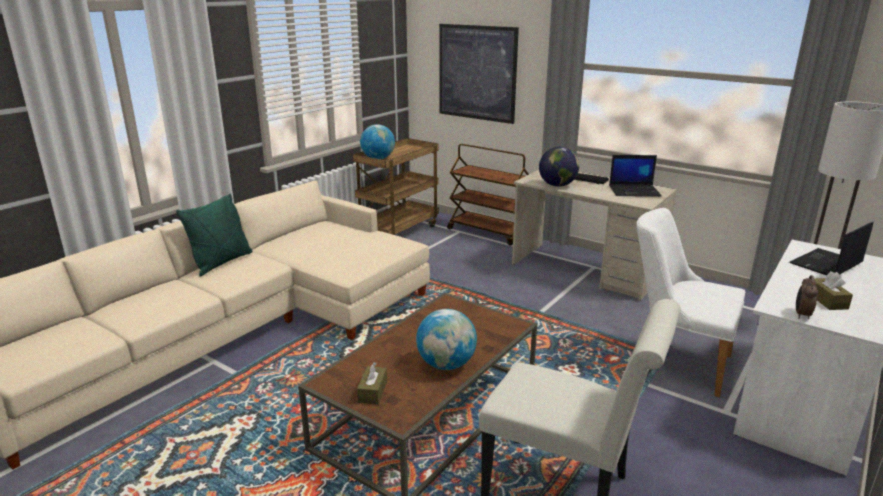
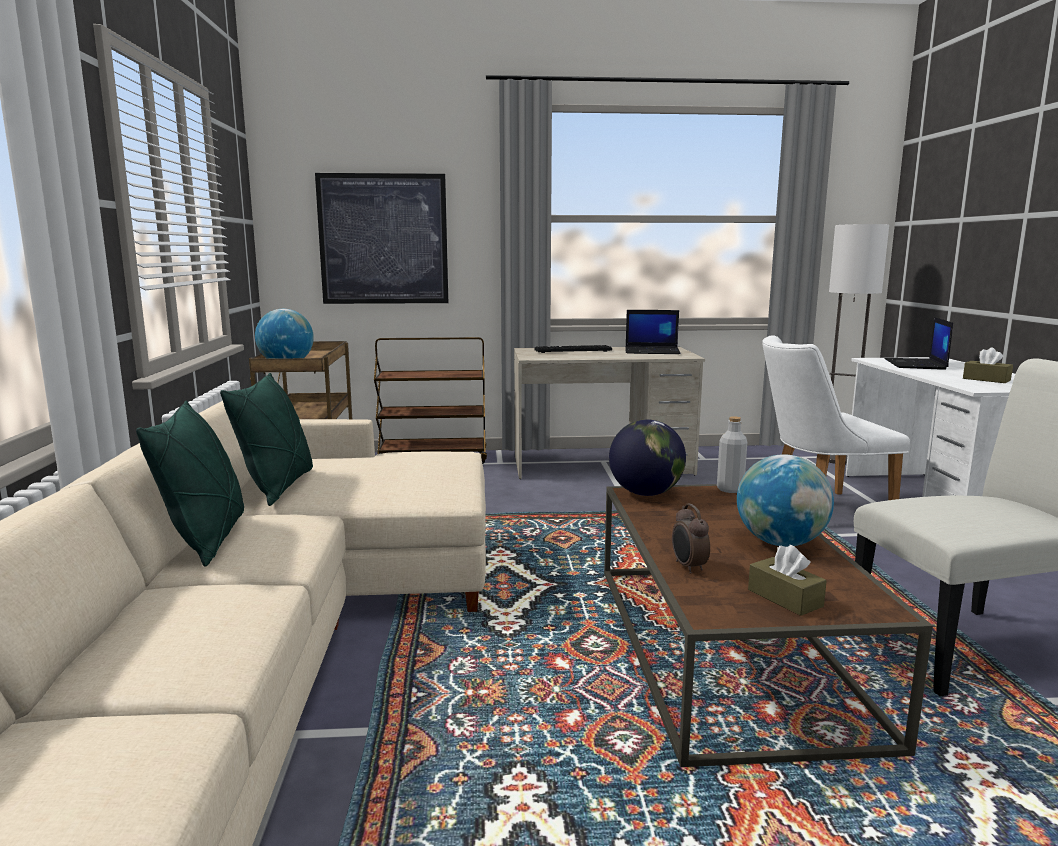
camera: 40 degrees left, 10 degrees down
globe [539,147,579,187] -> globe moved to [609,420,686,496]
laptop [609,155,662,197] -> laptop turned 45 degrees clockwise [625,310,680,354]
alarm clock [796,275,818,319] -> alarm clock moved to [672,504,710,574]
none -> green pillow [220,373,313,506]
none -> grey bottle [717,416,747,493]

